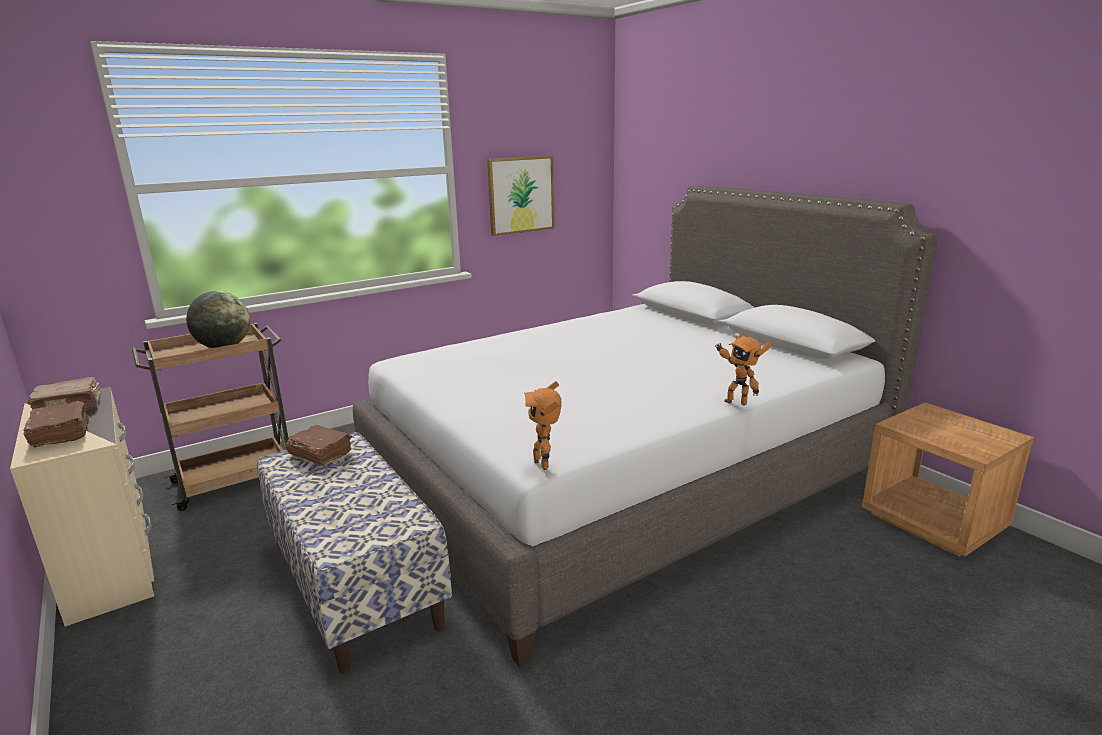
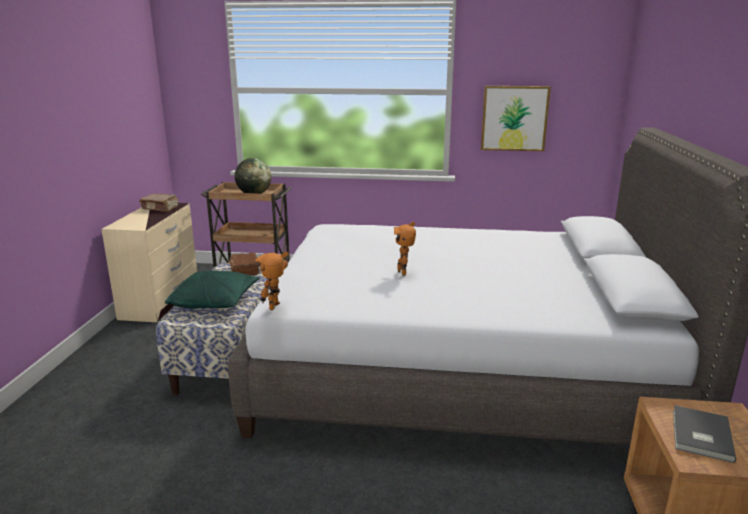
camera: 40 degrees right, 0 degrees up
brown book [23,401,89,448] -> none
toy robot [715,331,772,405] -> toy robot moved to [394,222,416,276]
none -> green pillow [165,271,260,309]
none -> grey book [673,405,736,463]

